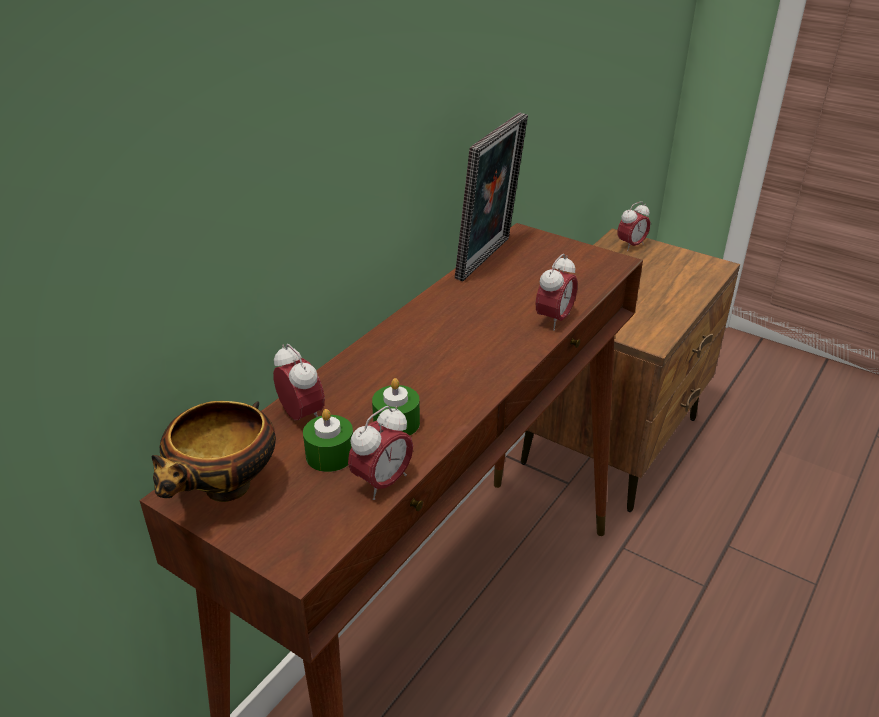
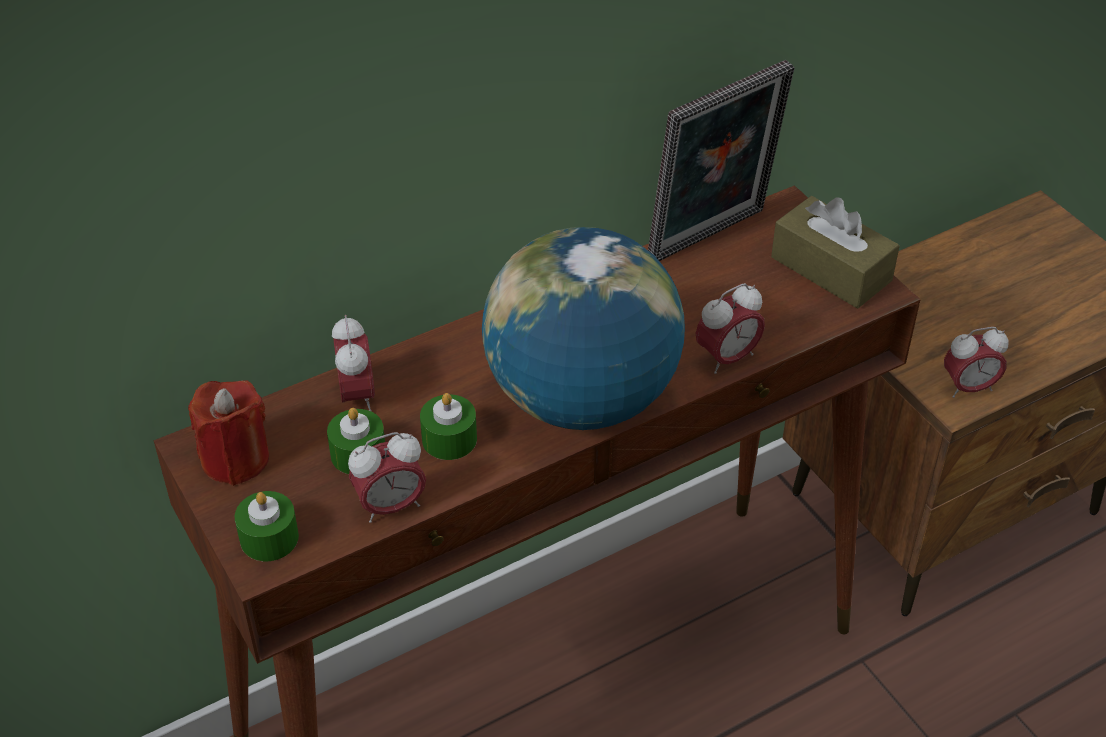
camera: 25 degrees right, 10 degrees up
bowl [152,401,276,502] -> red candle [188,381,269,486]
alarm clock [617,201,650,251] -> alarm clock moved to [944,327,1009,398]
none -> green candle [235,491,299,561]
none -> globe [482,227,685,430]
none -> brown tissue box [771,196,900,308]

